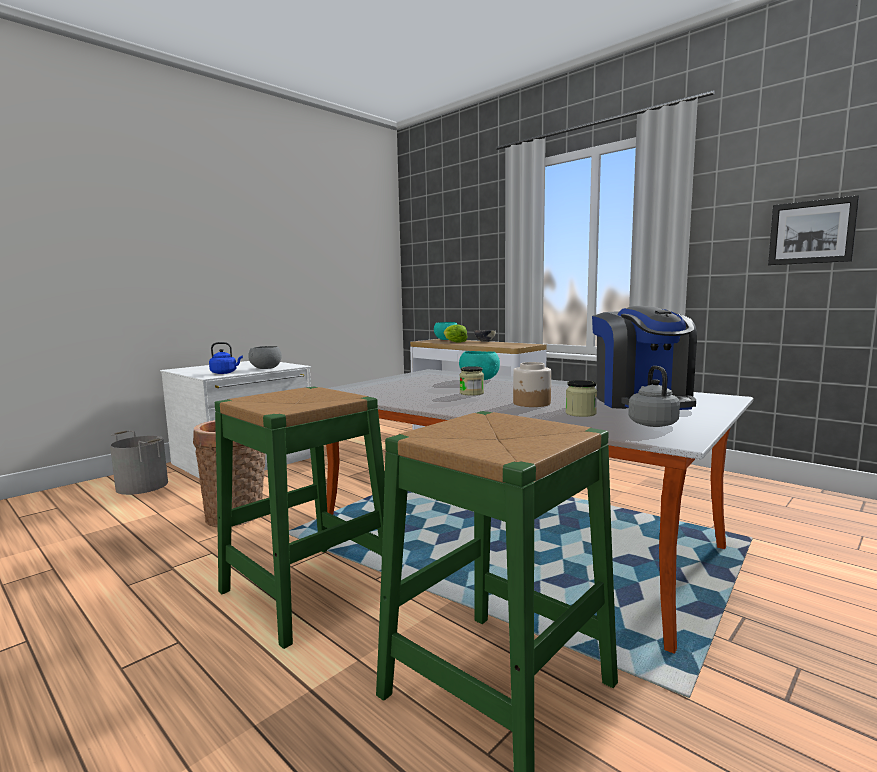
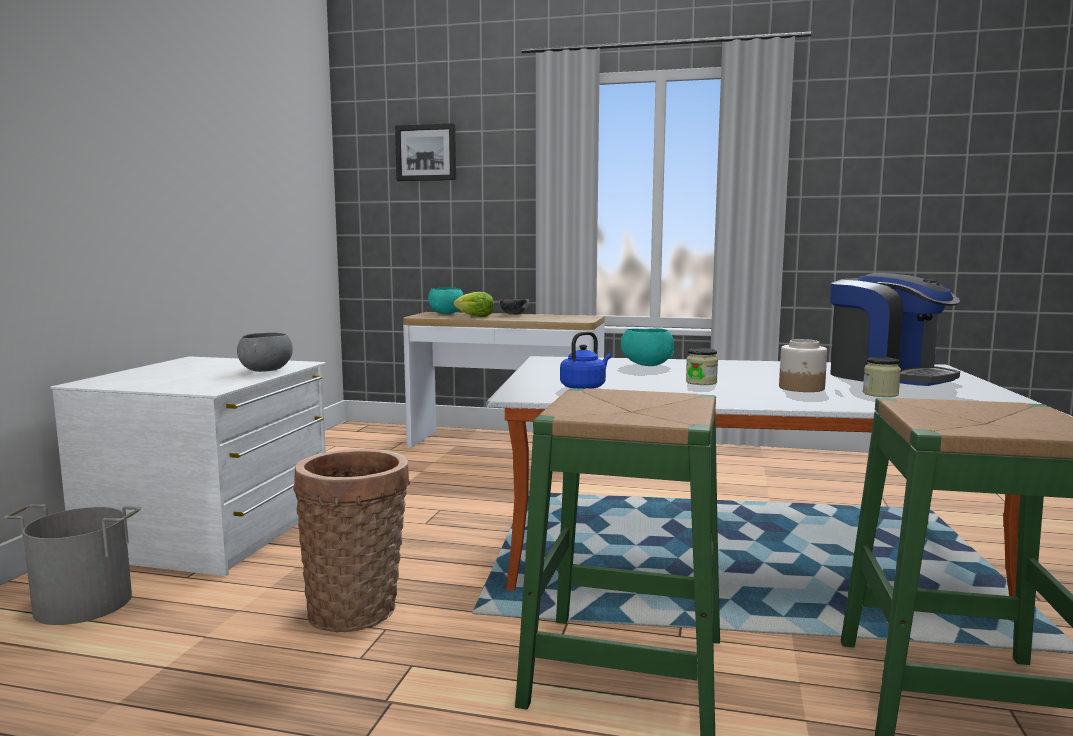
camera: 30 degrees left, 0 degrees up
blue kettle [209,342,243,374] -> blue kettle moved to [560,332,611,389]
grey kettle [628,366,680,427] -> none
picture [768,195,859,265] -> picture moved to [395,123,456,181]

